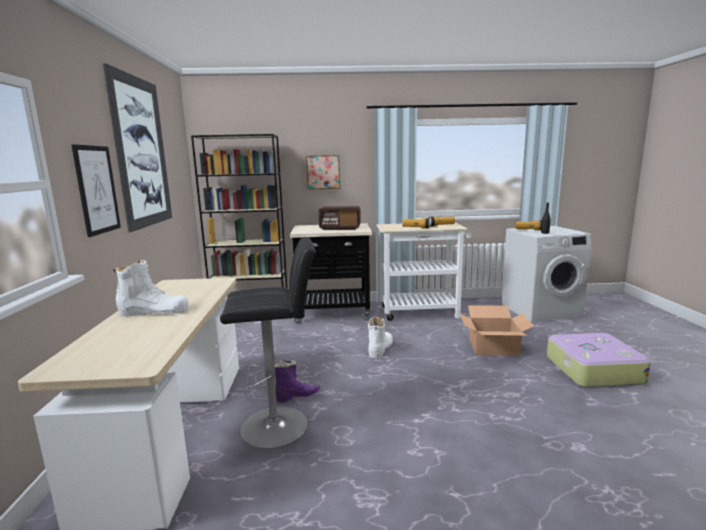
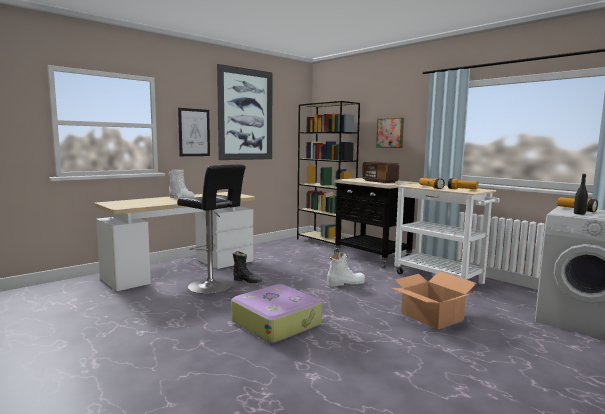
camera: 50 degrees right, 5 degrees down
purple boot [275,361,320,403] -> black boot [233,251,262,283]
suitcase [547,333,651,387] -> suitcase moved to [231,284,322,343]

